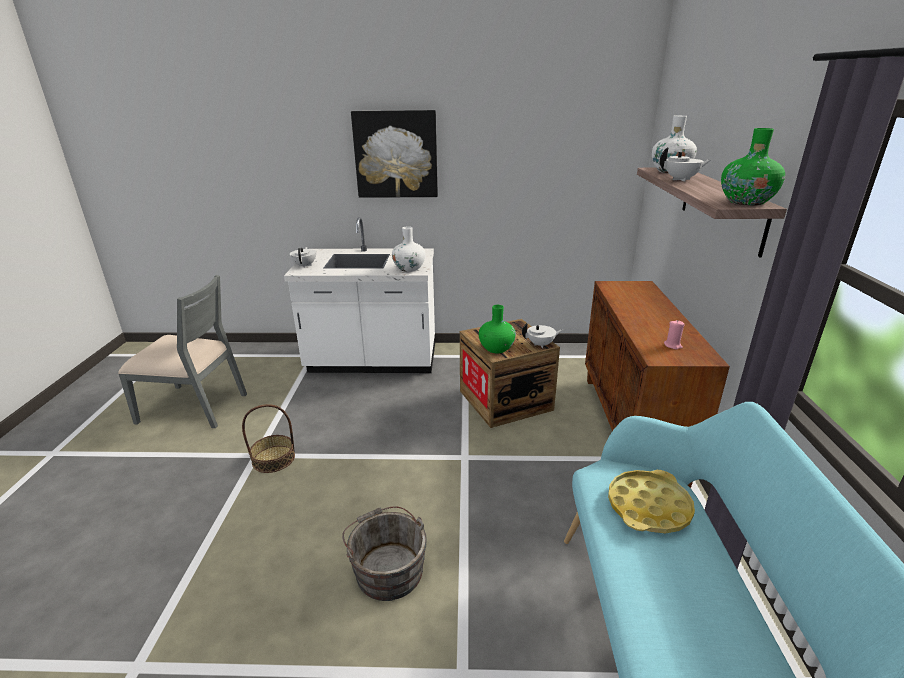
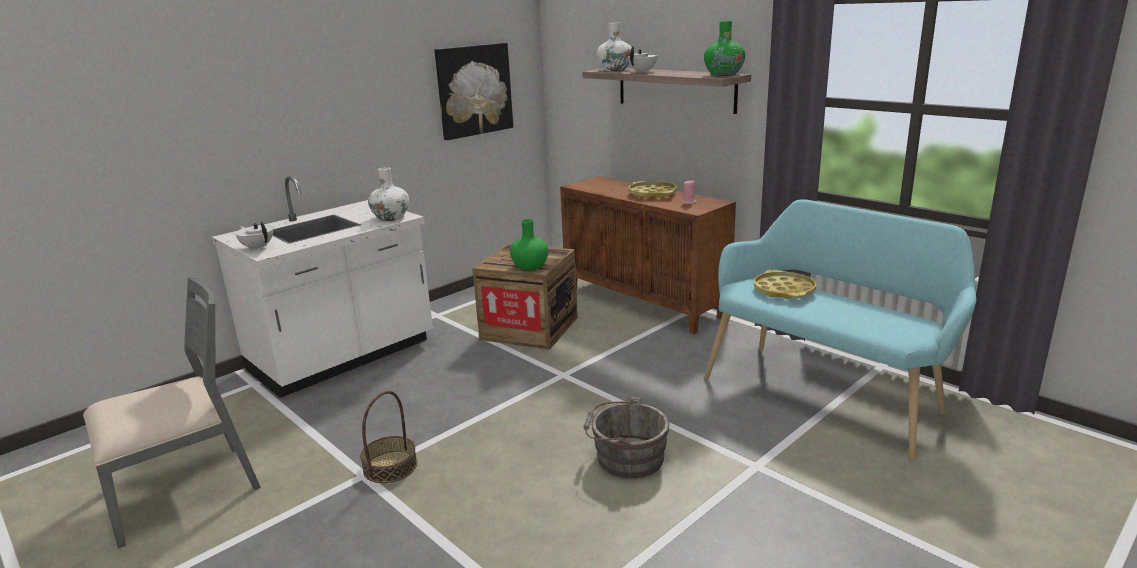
camera: 45 degrees left, 5 degrees down
picture [351,110,438,198] -> picture moved to [435,43,513,140]
white teapot [522,323,563,348] -> none
none -> yellow tray [629,181,677,199]

